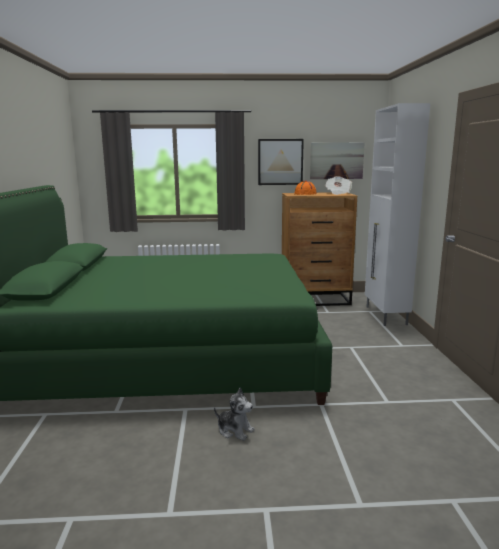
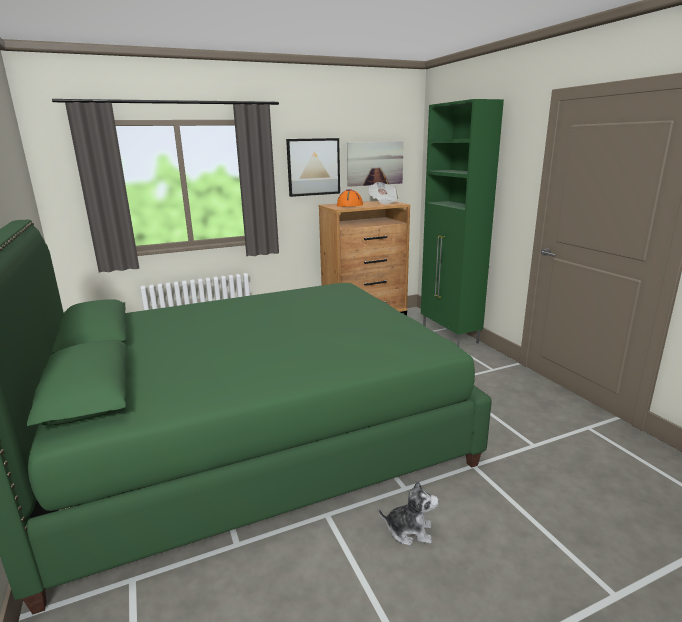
camera: 20 degrees left, 5 degrees up
white cabinet [365,103,431,326] -> green cabinet [421,99,504,347]

